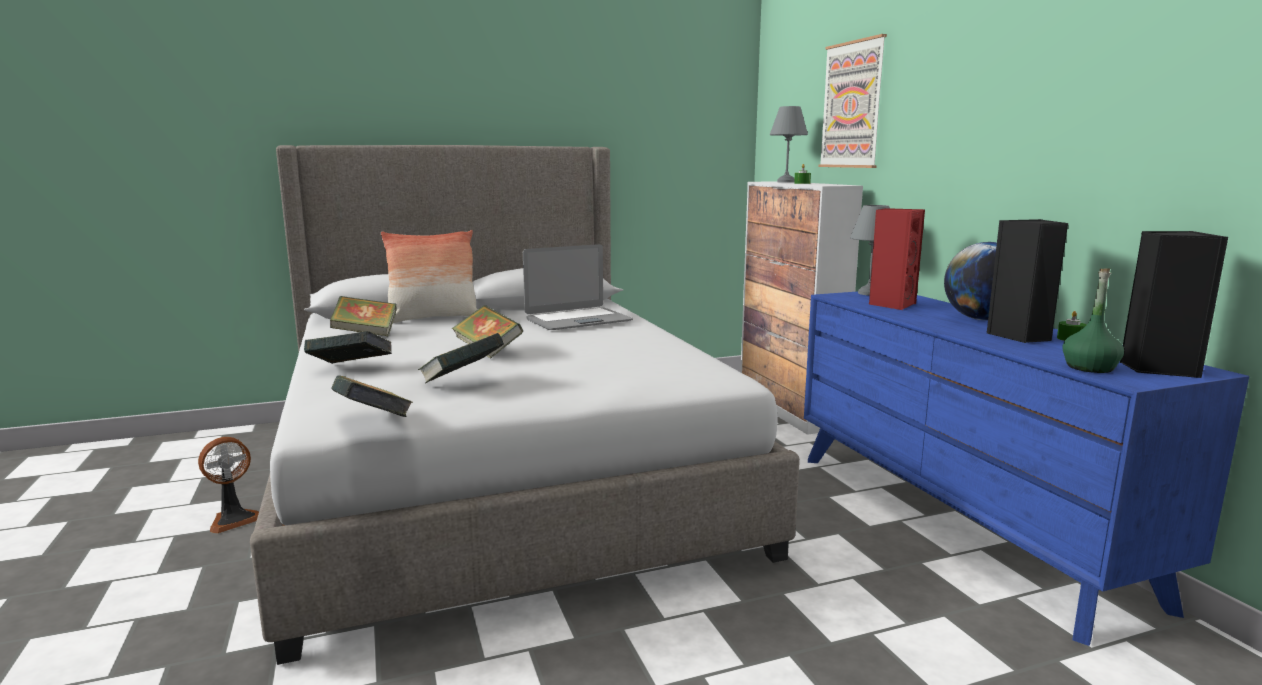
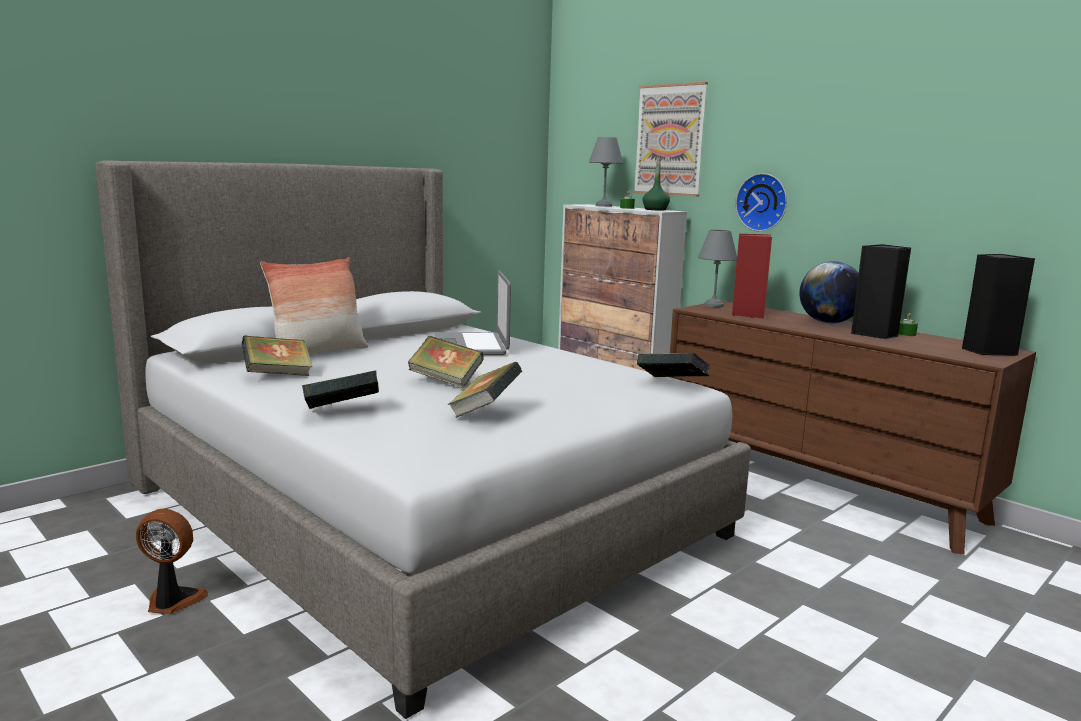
camera: 25 degrees left, 0 degrees up
fan [198,437,259,533] -> fan turned 105 degrees counterclockwise [136,509,208,614]
book [331,375,413,417] -> book moved to [637,353,710,377]
laptop [523,244,633,330] -> laptop turned 135 degrees clockwise [434,270,511,355]
blue dresser [804,291,1249,646] -> brown dresser [670,301,1036,555]
green bottle [1062,269,1124,373] -> green bottle moved to [642,156,670,211]
none -> wall clock [735,173,787,231]

